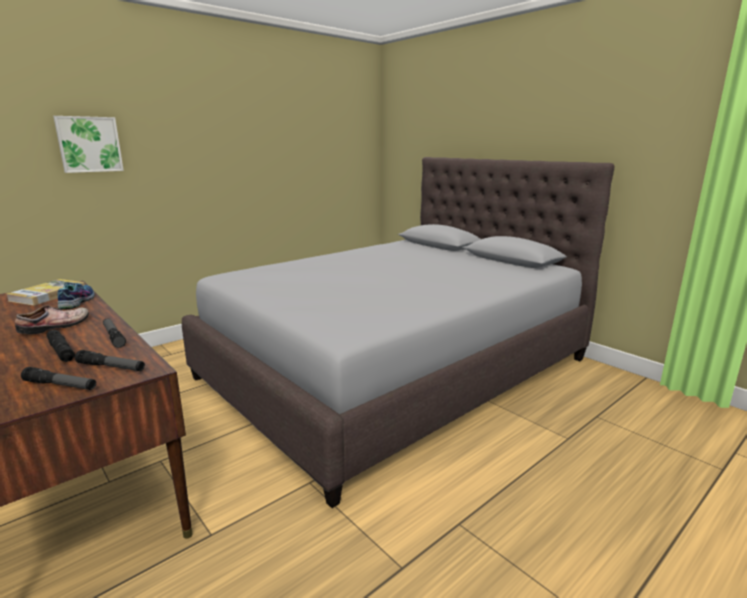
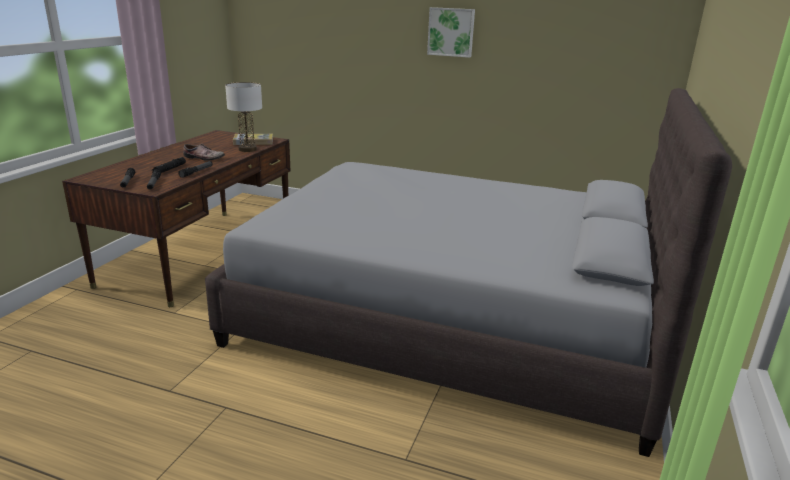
camera: 60 degrees right, 5 degrees up
picture [53,116,124,173] -> picture moved to [427,7,475,58]
shoe [57,281,94,310] -> table lamp [225,82,262,152]

